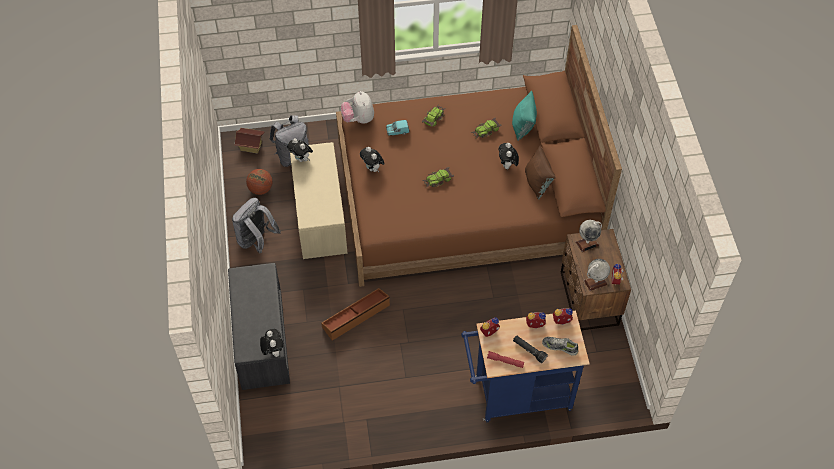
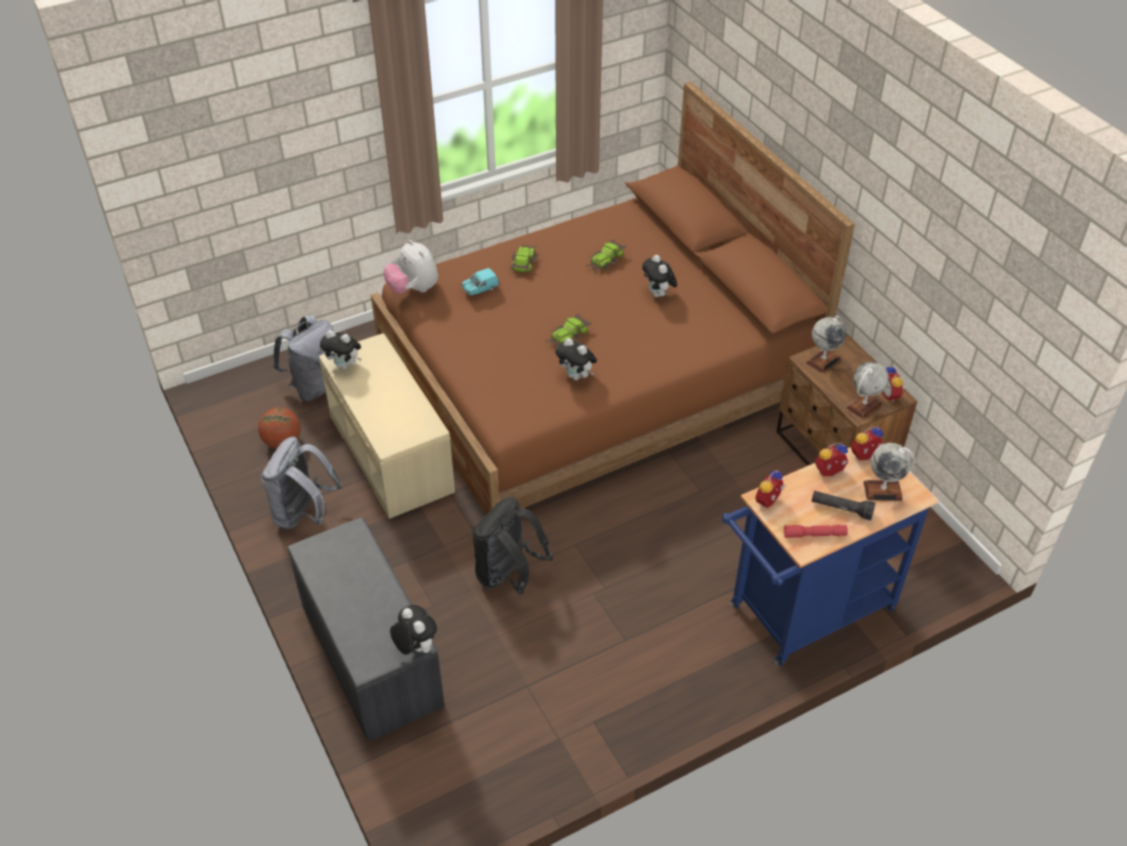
camera: 20 degrees left, 10 degrees down
toy house [234,128,265,154] -> none
brown storage box [321,288,390,341] -> black backpack [472,497,553,594]
plush toy [360,147,385,173] -> plush toy moved to [555,338,597,380]
turquoise pillow [512,91,537,141] -> none
brown pillow [525,146,556,199] -> none
shoe [542,337,578,356] -> globe [864,443,915,501]

